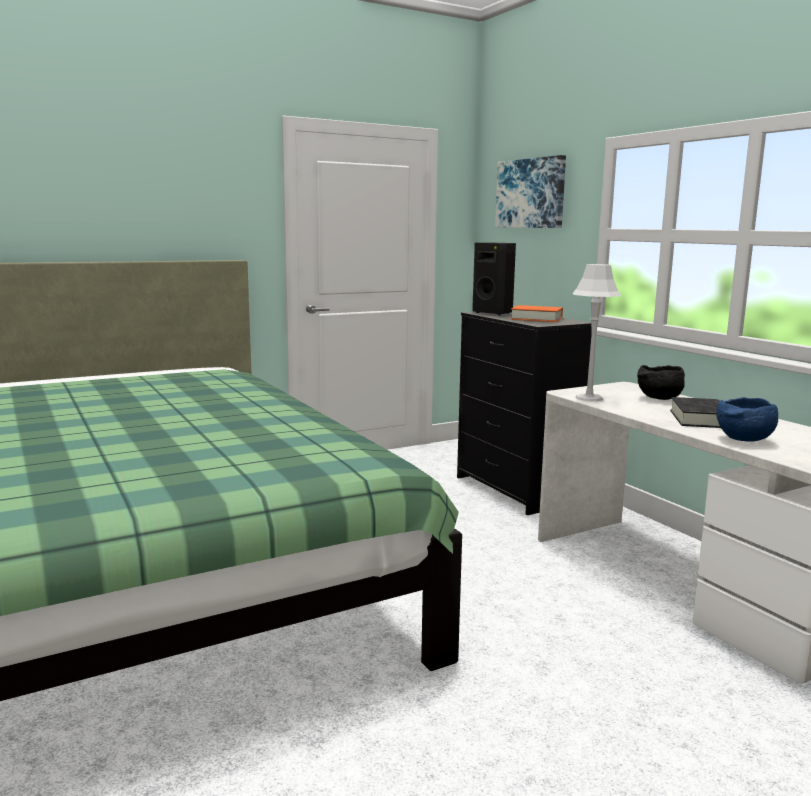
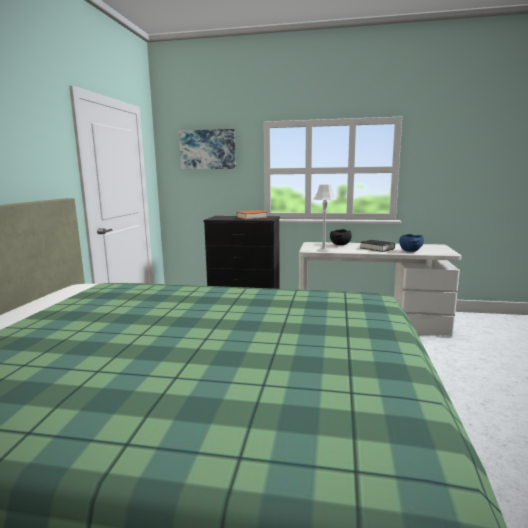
camera: 50 degrees left, 0 degrees up
black speaker [472,243,516,315] -> none

